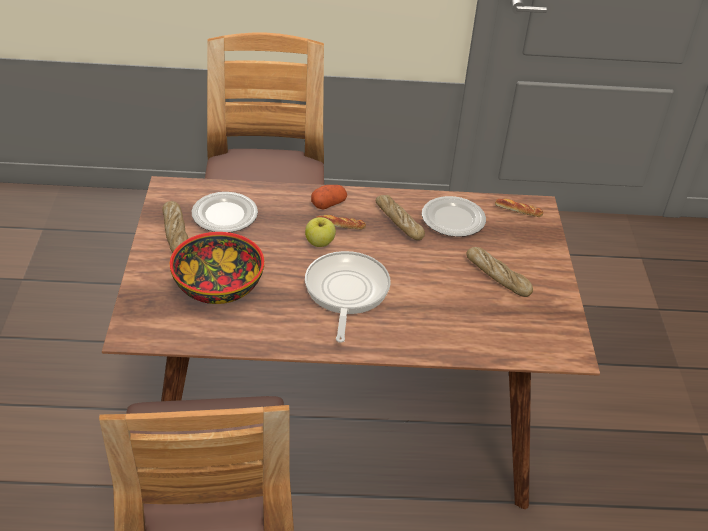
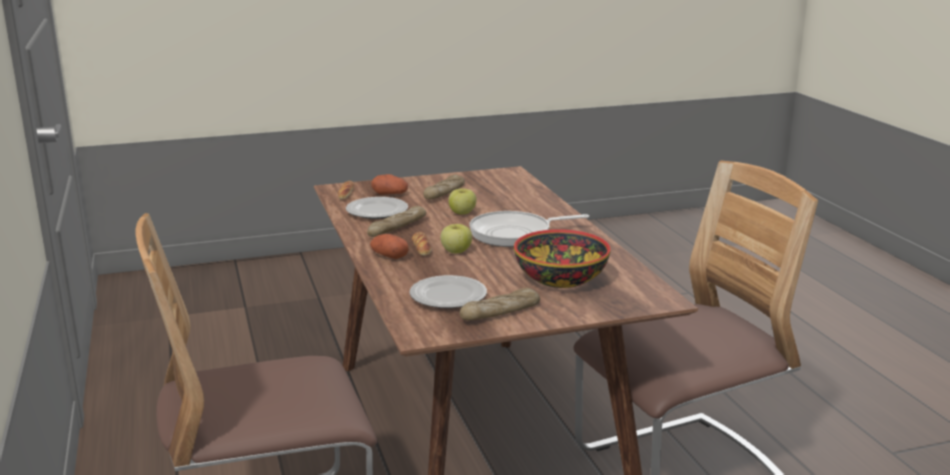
camera: 105 degrees left, 20 degrees down
none -> potato [371,174,408,194]
none -> apple [448,188,476,214]

